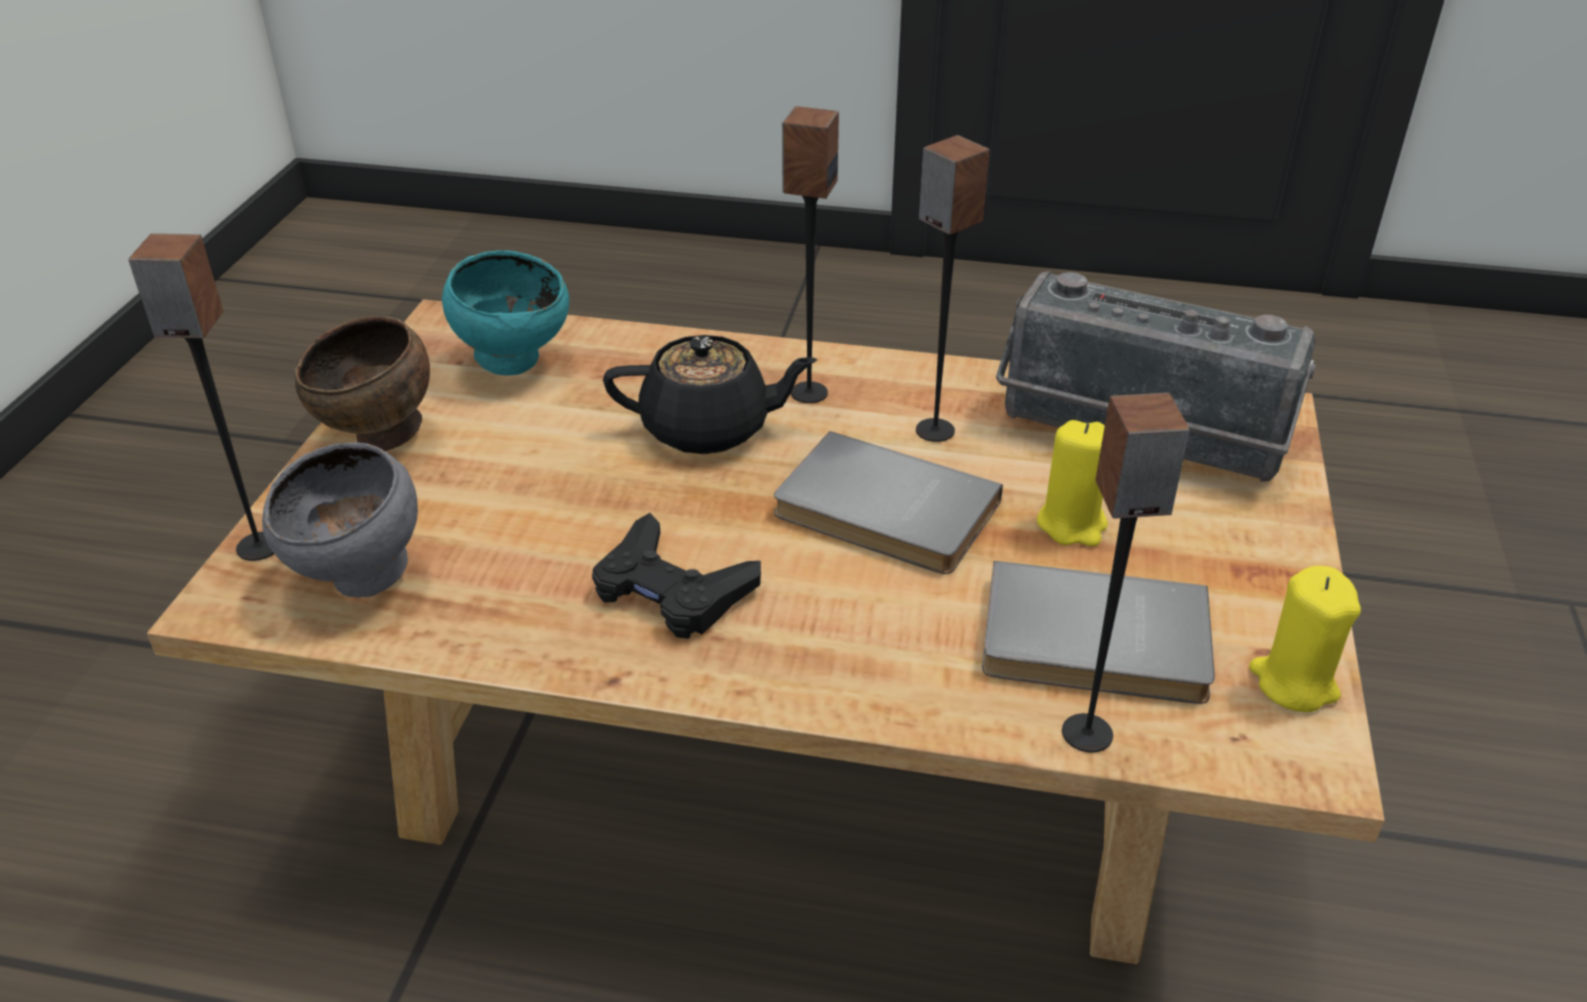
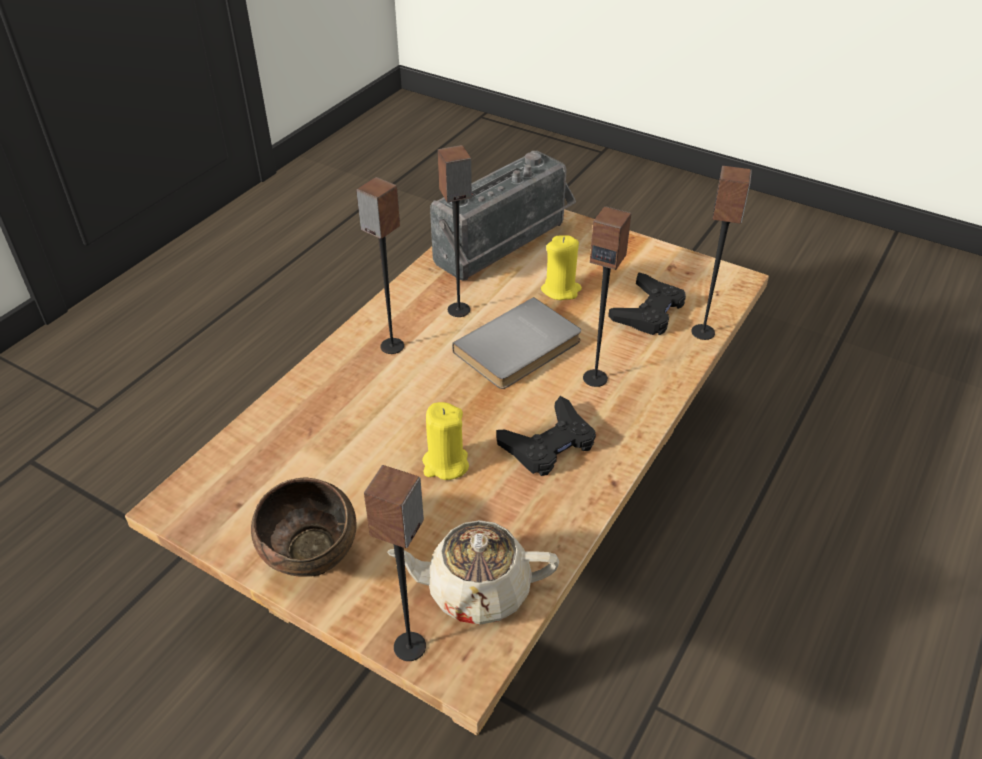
camera: 70 degrees left, 5 degrees up
grey bowl [262,442,418,598] -> beige teapot [387,520,559,625]
turquoise bowl [442,250,569,376] -> none
black teapot [603,335,818,454] -> none
grey book [982,561,1215,704] -> black game controller [608,272,686,335]
yellow candle [1249,566,1361,712] -> yellow candle moved to [422,402,469,480]
none -> speaker [583,206,631,387]

